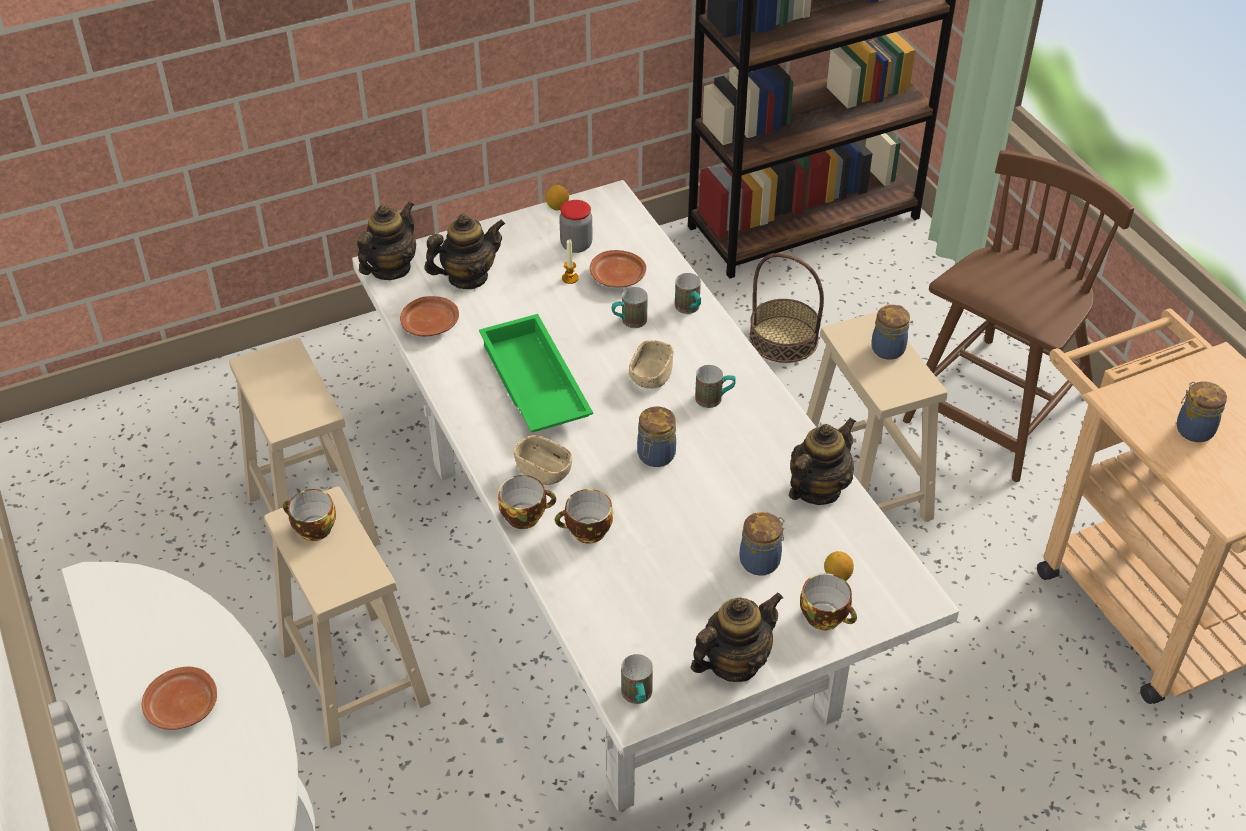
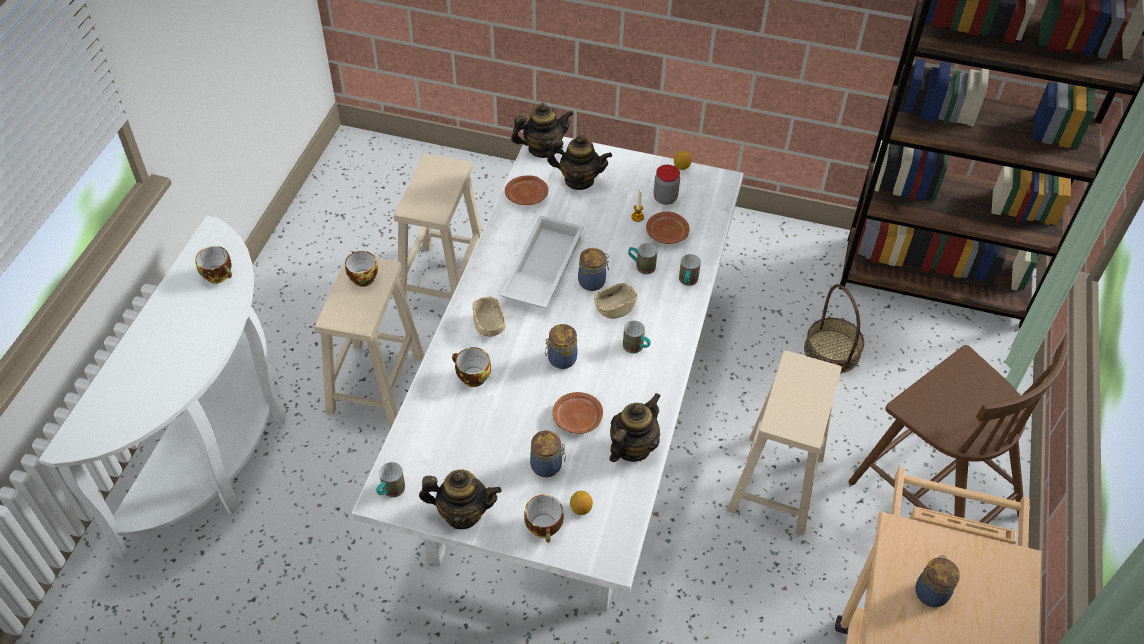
camera: 40 degrees right, 5 degrees up
brown plate [142,667,217,730] -> brown plate moved to [552,392,603,434]
green tray [479,314,593,432] -> white tray [500,215,584,308]
cup [498,475,556,529] -> cup moved to [195,246,232,284]
teapot [789,418,856,505] -> teapot turned 45 degrees counterclockwise [609,393,660,462]
jar [871,305,910,360] -> jar moved to [578,248,609,291]
brown chair [903,150,1134,482] -> brown chair turned 60 degrees clockwise [849,340,1069,524]

